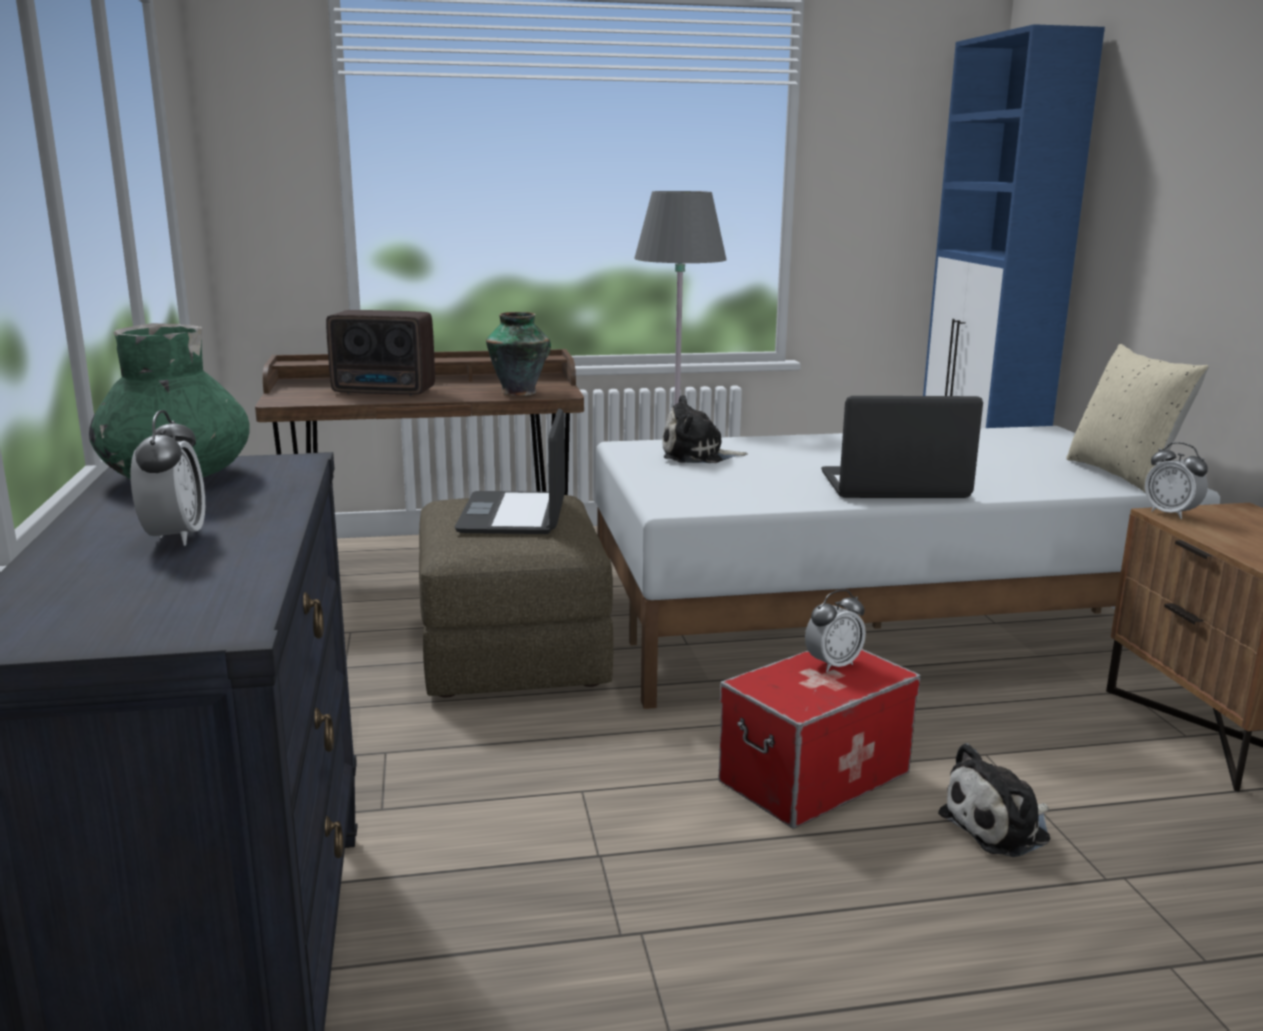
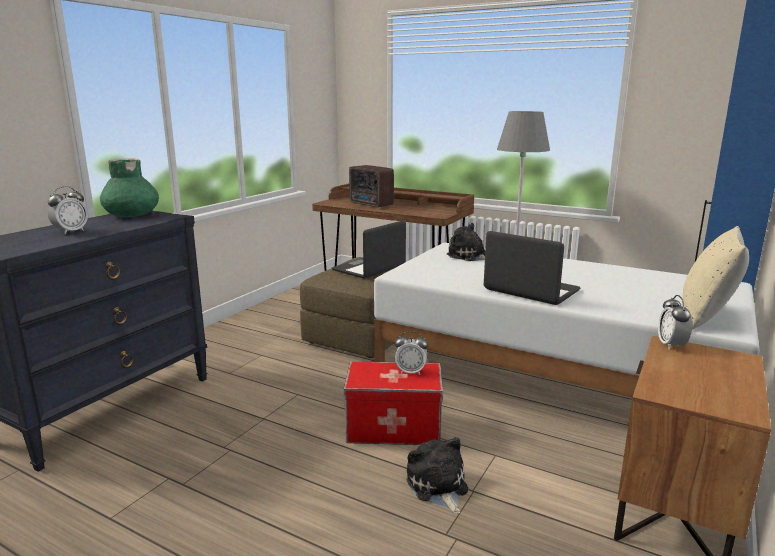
camera: 40 degrees right, 0 degrees up
vase [486,312,551,396] -> none
plush toy [938,743,1050,857] -> plush toy turned 60 degrees clockwise [406,437,468,514]

